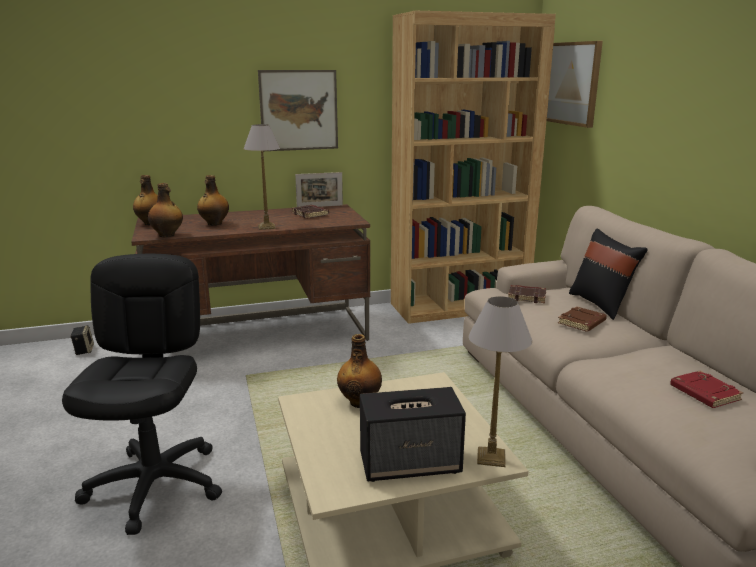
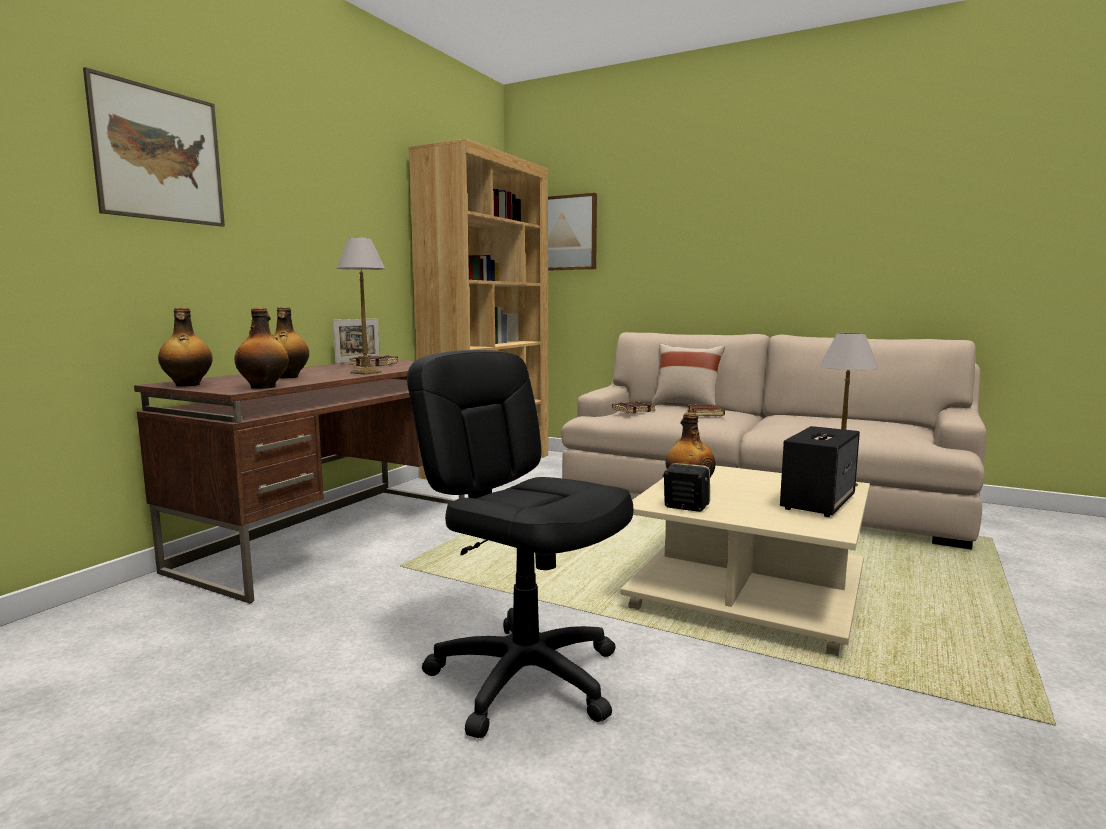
camera: 45 degrees left, 10 degrees down
speaker [70,325,94,355] -> speaker moved to [662,463,710,512]
picture [258,70,338,151] -> picture moved to [83,67,225,227]
black pillow [569,229,648,320] -> beige pillow [651,344,725,405]
red book [670,371,743,408] -> none

